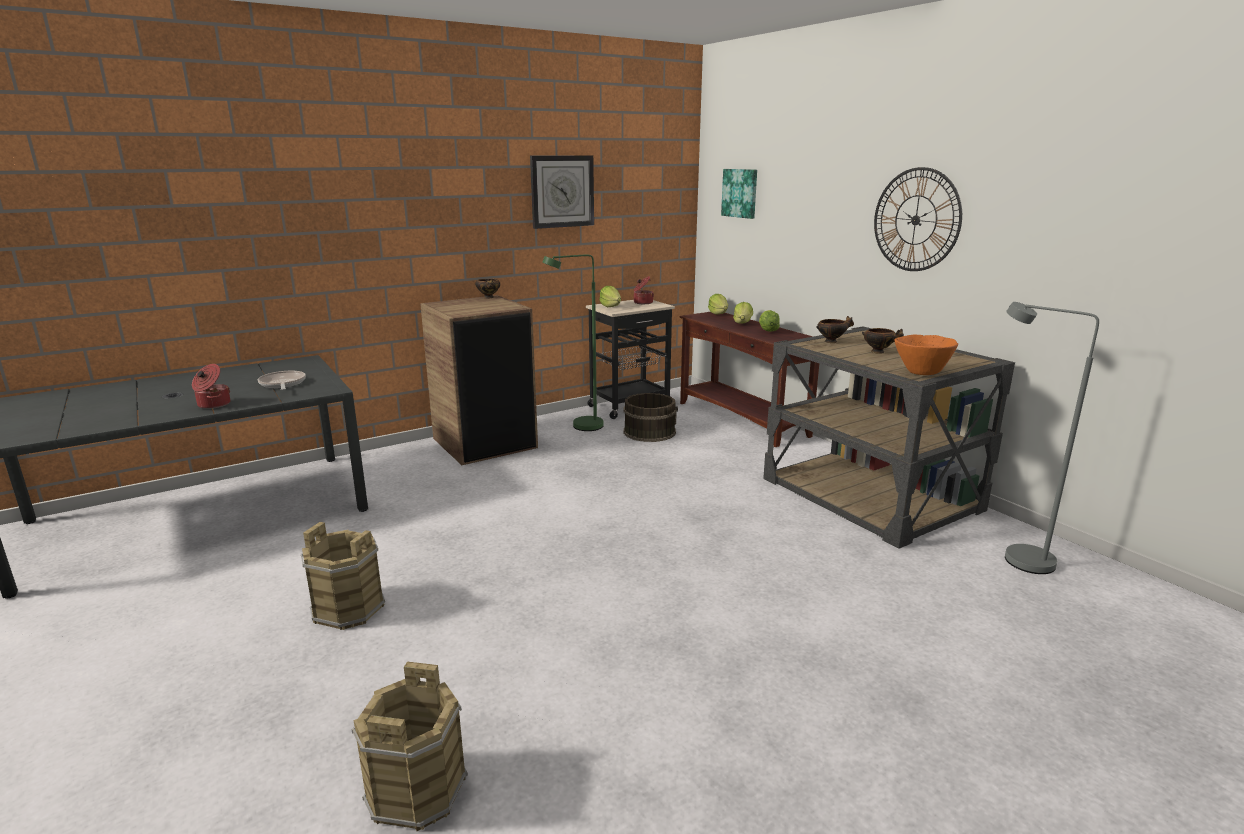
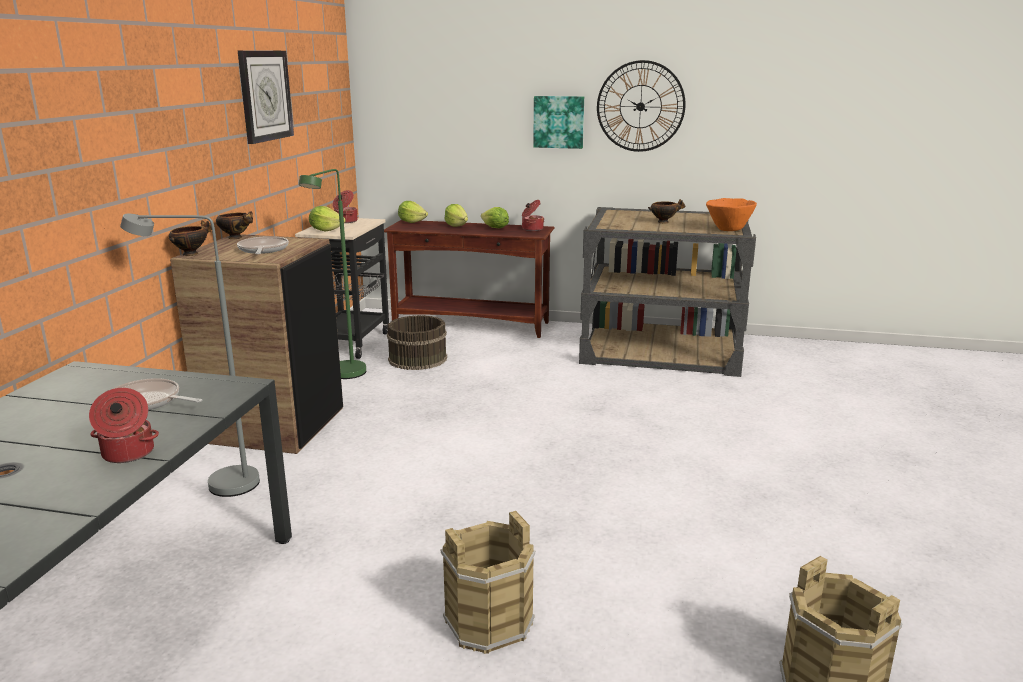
camera: 45 degrees left, 0 degrees up
picture [721,169,757,219] -> picture moved to [533,96,584,149]
bowl [816,316,854,343] -> bowl moved to [169,220,212,256]
grey floor lamp [1005,302,1099,574] -> grey floor lamp moved to [120,214,260,497]
none -> frying pan [237,236,289,254]
none -> cooking pot [522,200,544,231]

